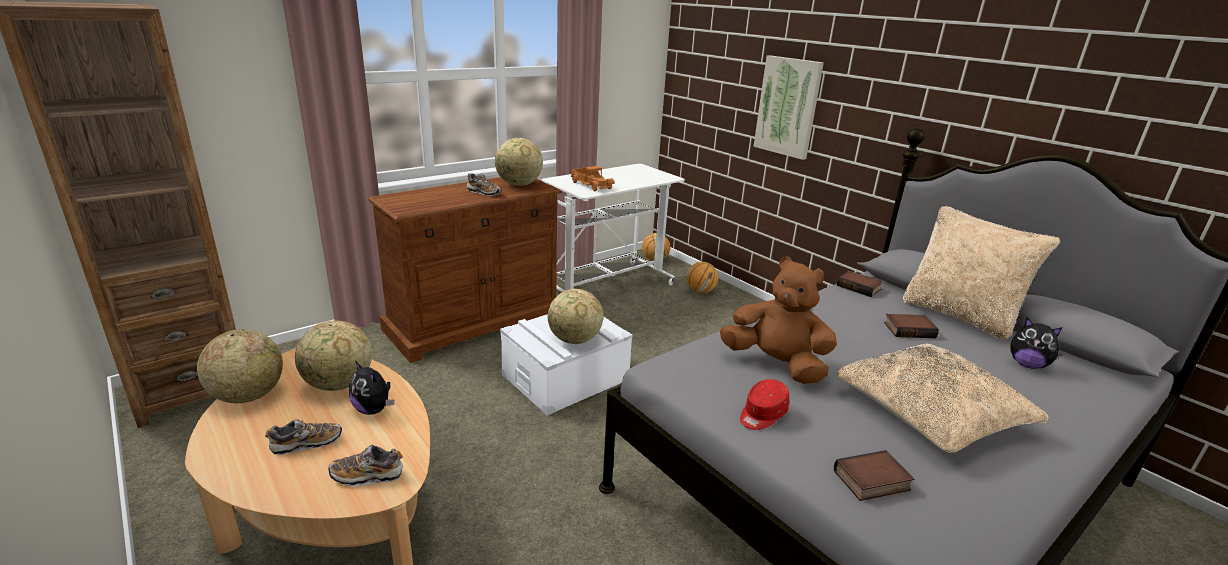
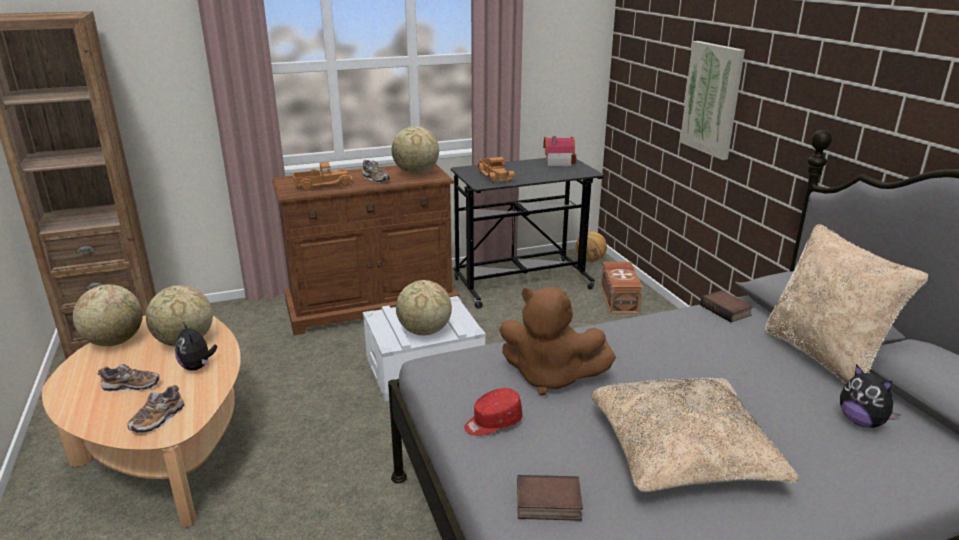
camera: 20 degrees right, 0 degrees up
shoe [328,444,403,487] -> shoe turned 75 degrees counterclockwise [127,385,185,433]
white desk [542,164,685,292] -> black desk [451,158,604,309]
basketball [687,262,718,293] -> brown storage box [601,262,643,314]
brown plush toy [720,257,837,384] -> brown plush toy turned 150 degrees clockwise [499,287,616,396]
book [884,314,939,338] -> none
none -> toy truck [293,162,352,190]
none -> toy house [543,136,576,166]

